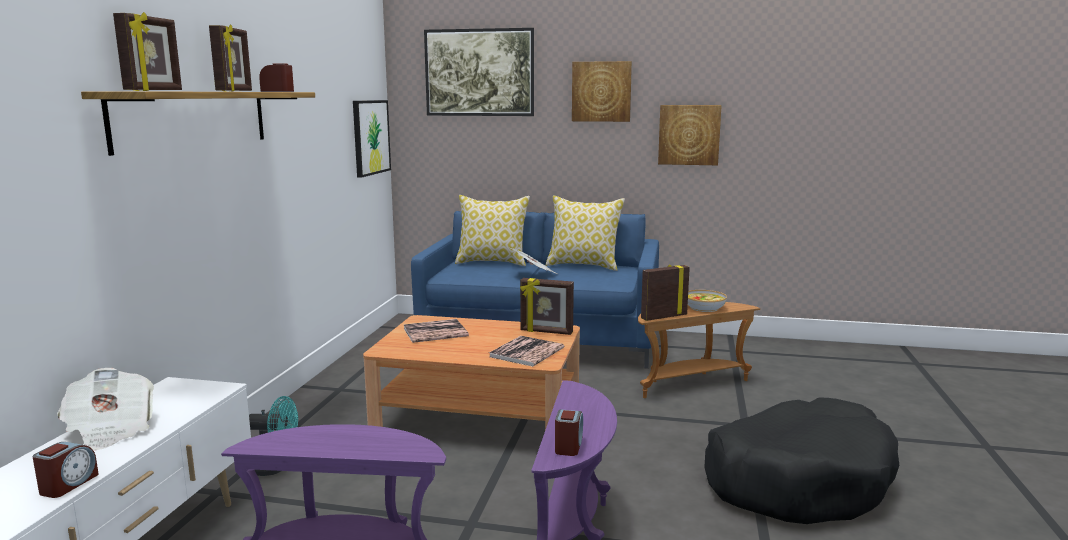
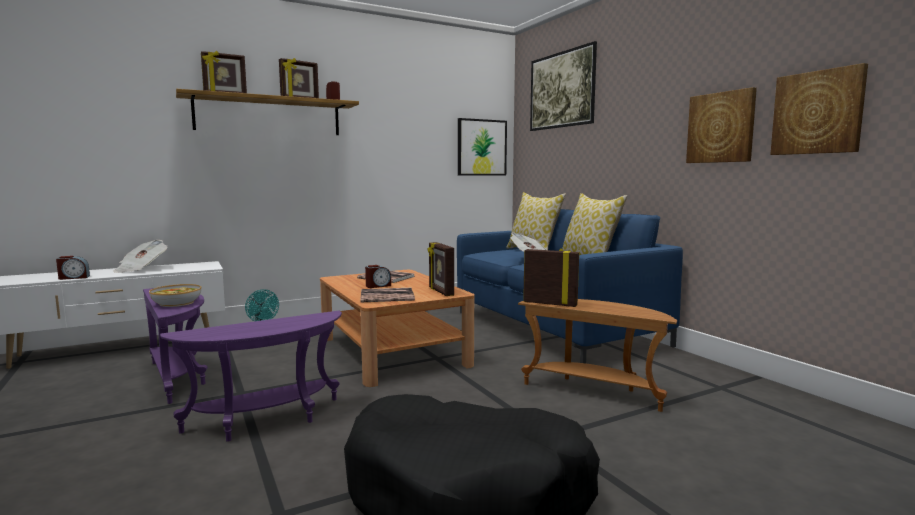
camera: 50 degrees right, 5 degrees down
alarm clock [555,409,583,456] -> alarm clock moved to [365,265,391,288]
picture [572,61,632,122] -> picture moved to [770,63,868,155]
bowl [688,290,727,312] -> bowl moved to [149,284,202,307]

